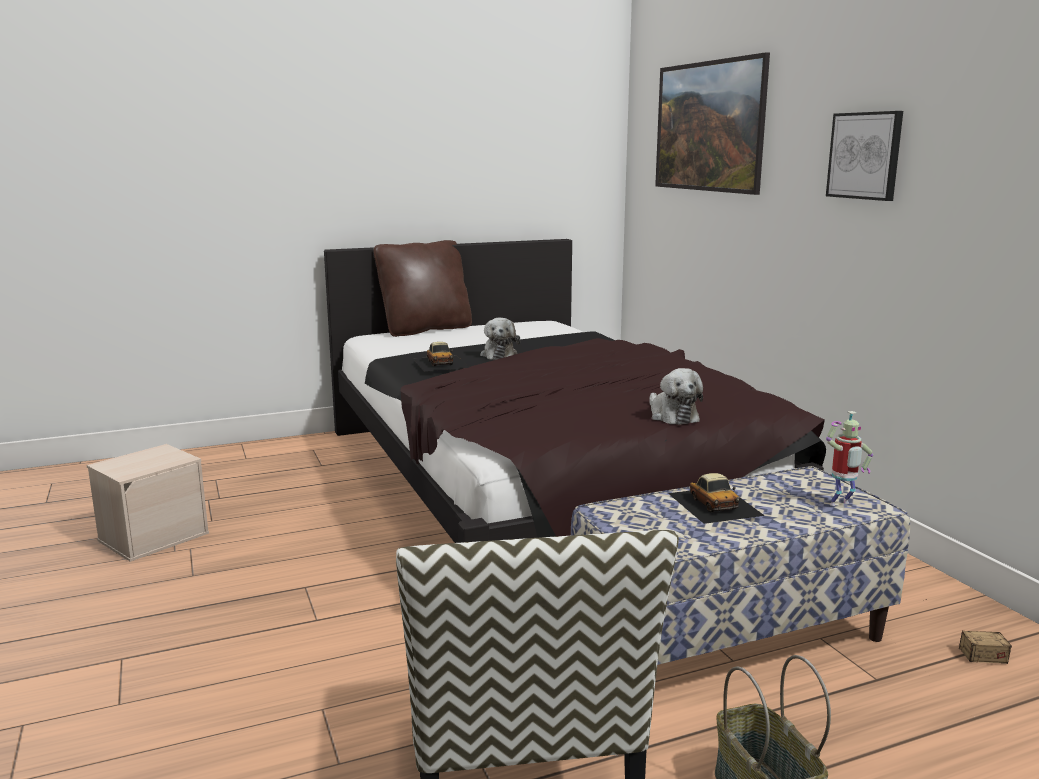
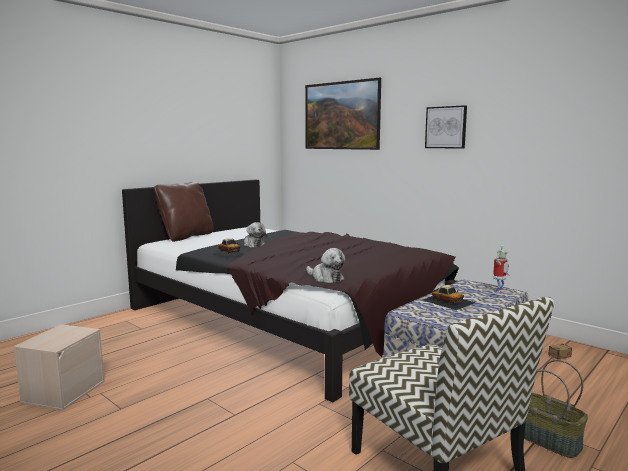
camera: 25 degrees left, 5 degrees down
plush toy [649,368,703,425] -> plush toy moved to [306,248,345,283]

